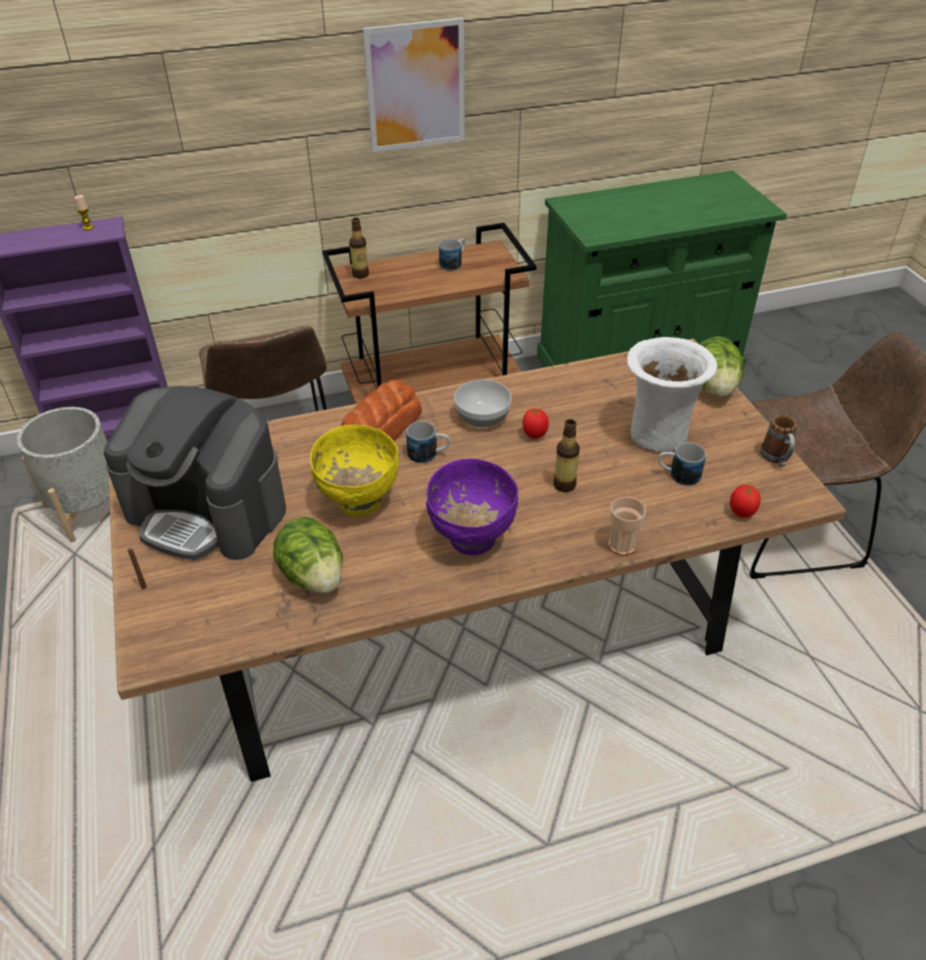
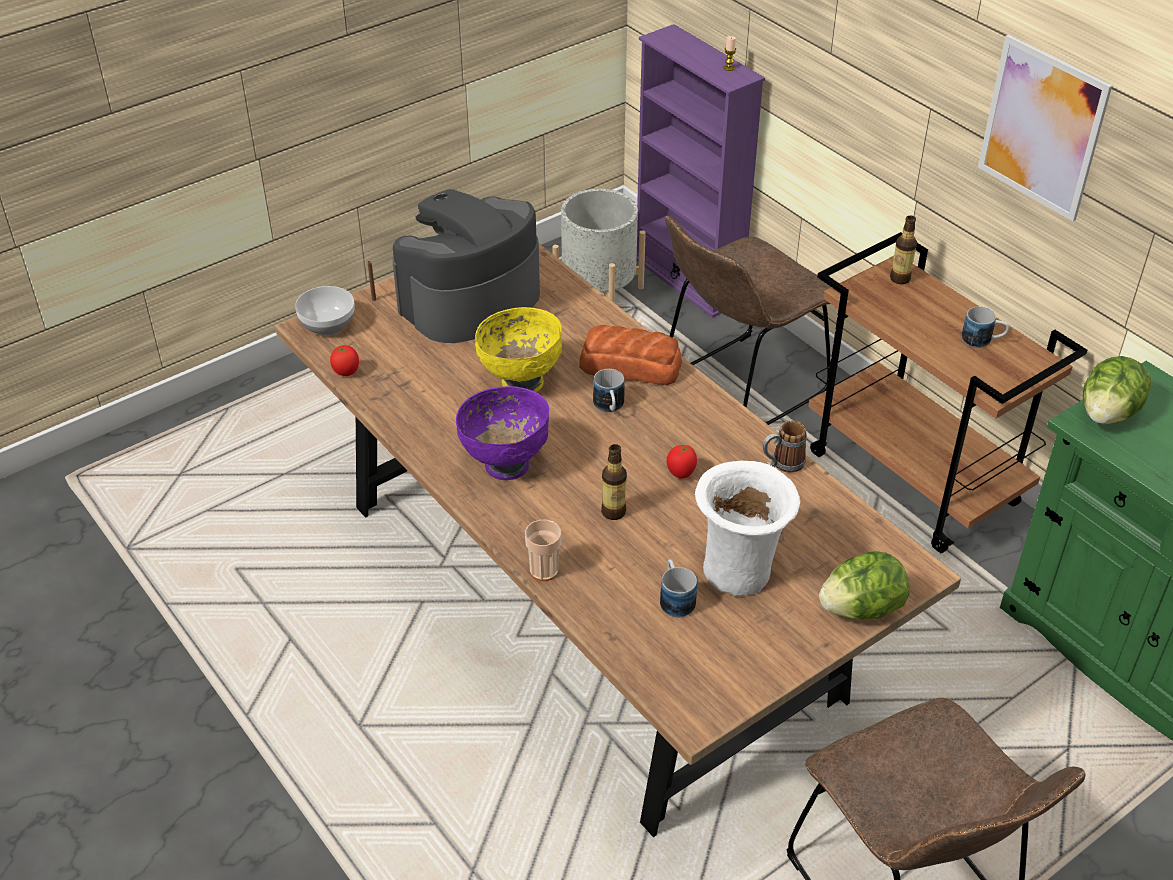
camera: 70 degrees right, 0 degrees up
coffee machine [104,386,286,560] -> coffee machine turned 45 degrees clockwise [392,189,540,343]
lettuce [273,517,343,593] -> lettuce moved to [1083,356,1151,424]
bowl [454,380,511,427] -> bowl moved to [295,286,355,335]
tomato [730,485,761,518] -> tomato moved to [330,345,359,376]
mug [760,415,797,467] -> mug moved to [763,420,807,472]

